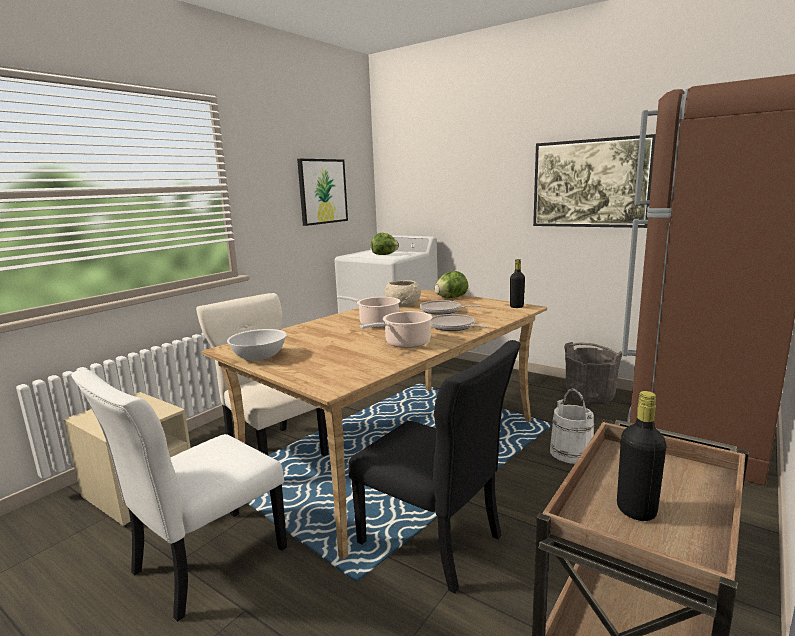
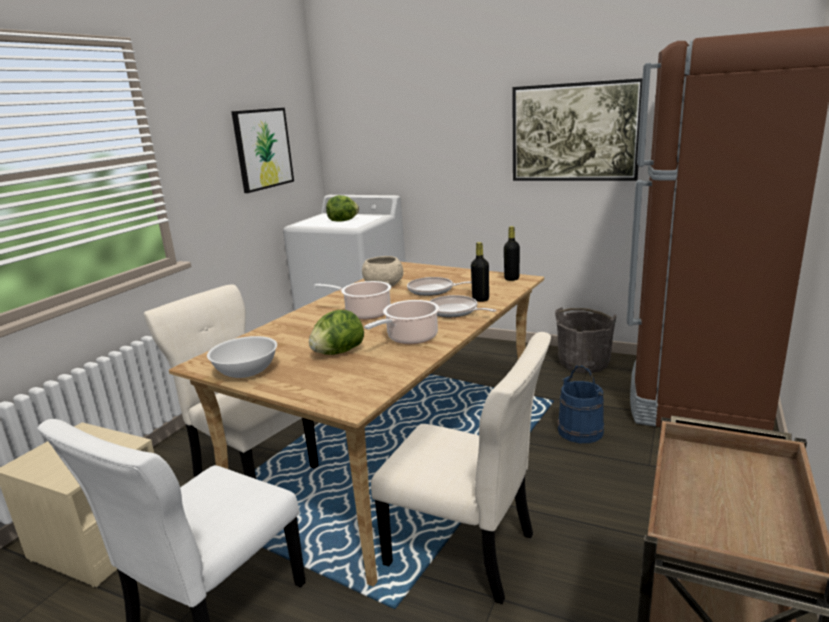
camera: 10 degrees left, 5 degrees up
black chair [348,340,521,594] -> beige chair [371,332,551,604]
lettuce [435,271,468,298] -> lettuce moved to [309,310,364,355]
white bucket [550,389,594,464] -> blue bucket [557,365,604,443]
black bottle [617,391,666,521] -> black bottle moved to [471,242,489,302]

